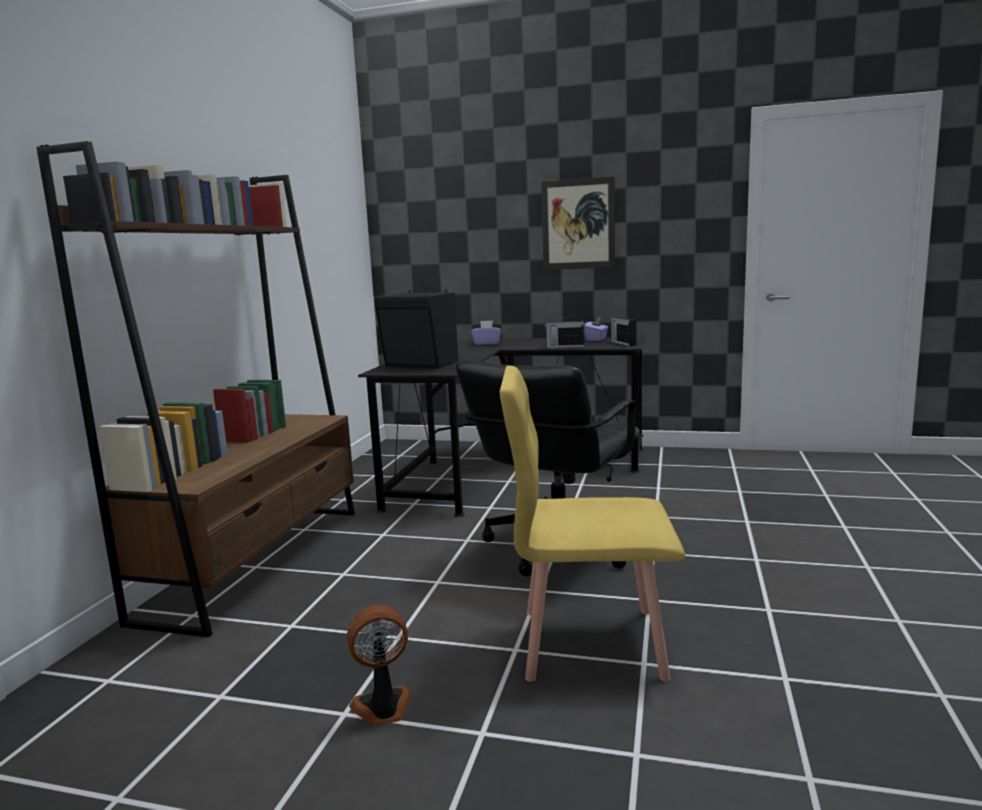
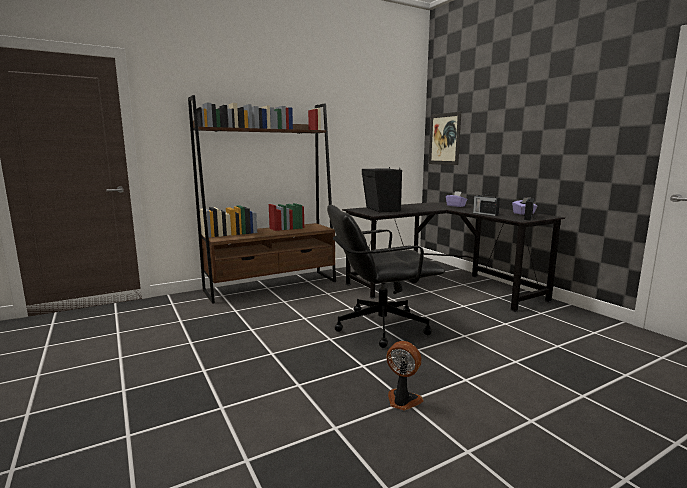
camera: 45 degrees right, 0 degrees up
fan [347,605,412,727] -> fan moved to [386,341,424,410]
yellow chair [500,366,685,682] -> none
picture [541,176,615,270] -> picture moved to [429,111,461,165]

